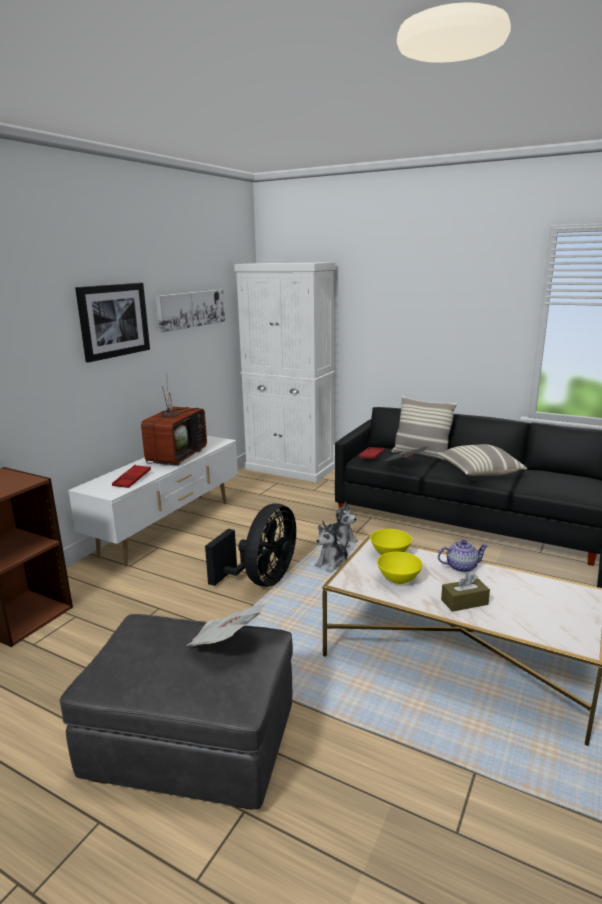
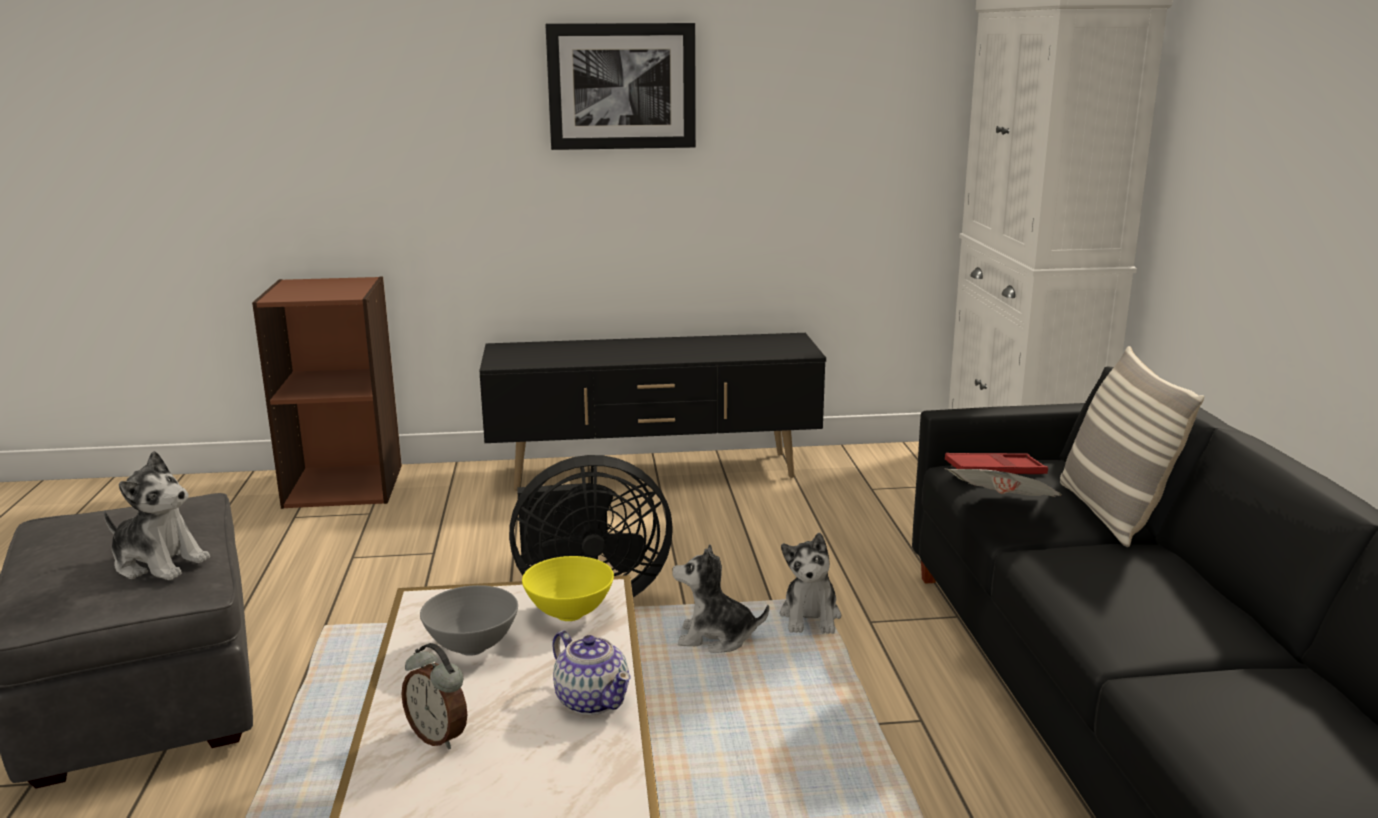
camera: 55 degrees right, 0 degrees up
white tv stand [68,436,238,566] -> black tv stand [480,333,826,491]
red tray [112,465,151,488] -> none
television [141,373,207,466] -> none
picture [156,290,225,333] -> none
newspaper [186,604,265,646] -> plush toy [104,451,210,580]
yellow bowl [377,552,423,584] -> grey bowl [420,585,518,656]
pillow [437,444,527,476] -> none
brown tissue box [441,572,490,612] -> alarm clock [401,643,467,749]

